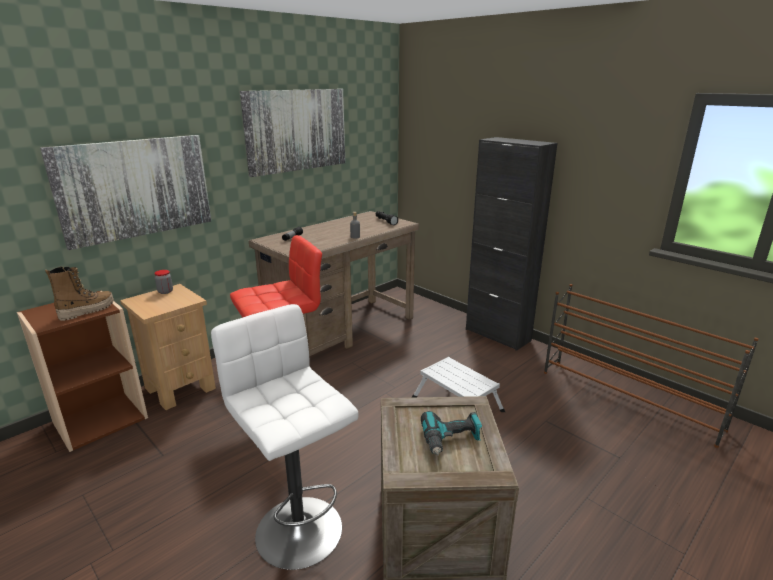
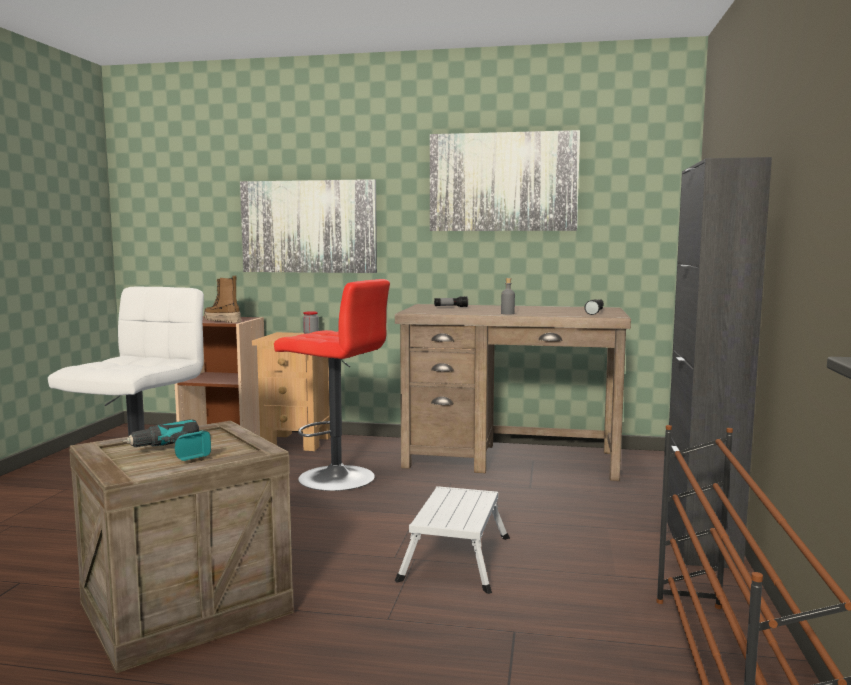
camera: 55 degrees right, 15 degrees down
boot [45,267,114,321] -> boot turned 150 degrees counterclockwise [204,275,241,323]

